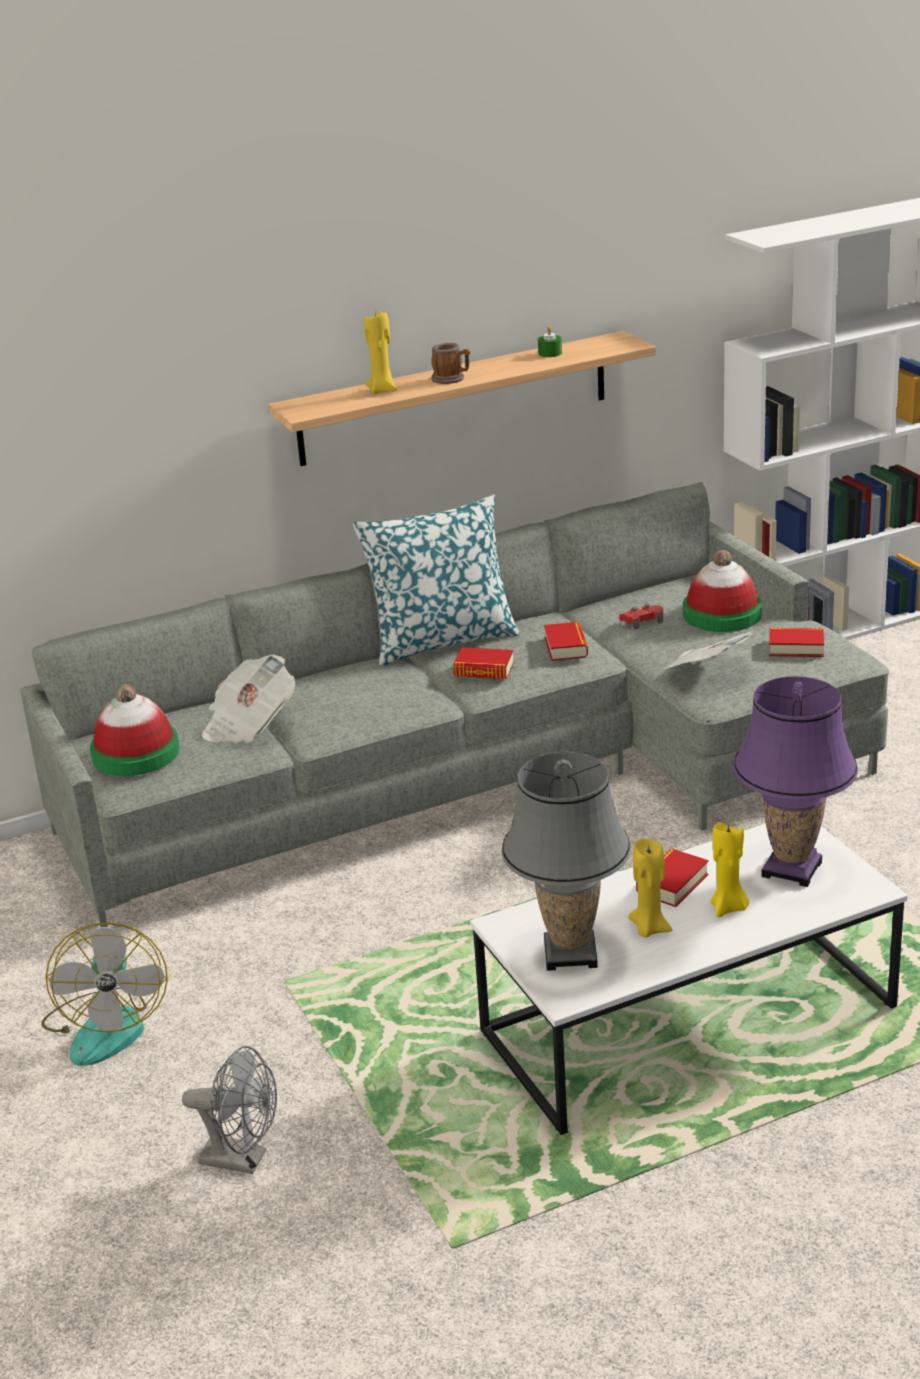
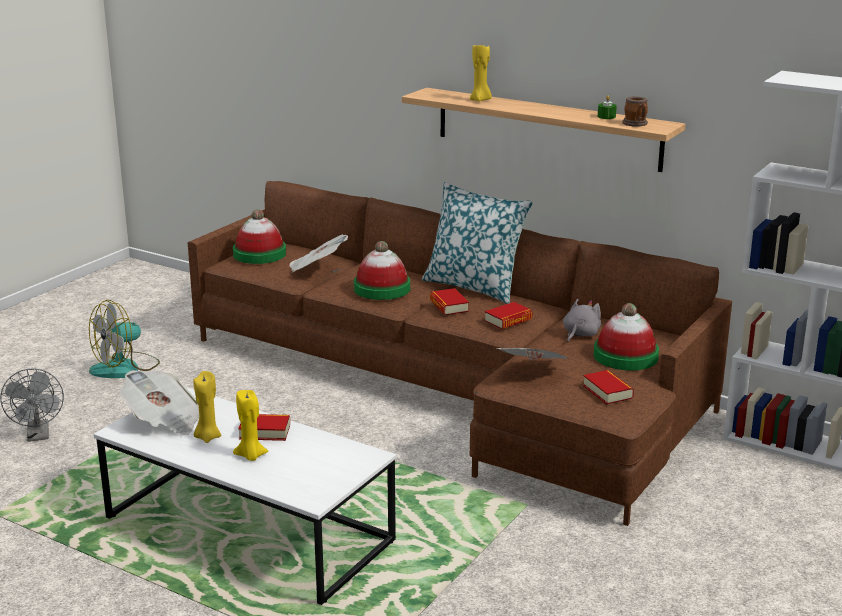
camera: 55 degrees right, 5 degrees down
grey sofa [20,482,889,928] -> brown sofa [188,181,732,526]
mug [431,343,470,384] -> mug moved to [622,96,648,127]
grey table lamp [501,752,631,971] -> newspaper [120,370,199,435]
red game controller [619,604,663,630] -> grey plush toy [563,299,601,342]
purple table lamp [733,676,858,887] -> none
none -> hat [354,241,410,300]

